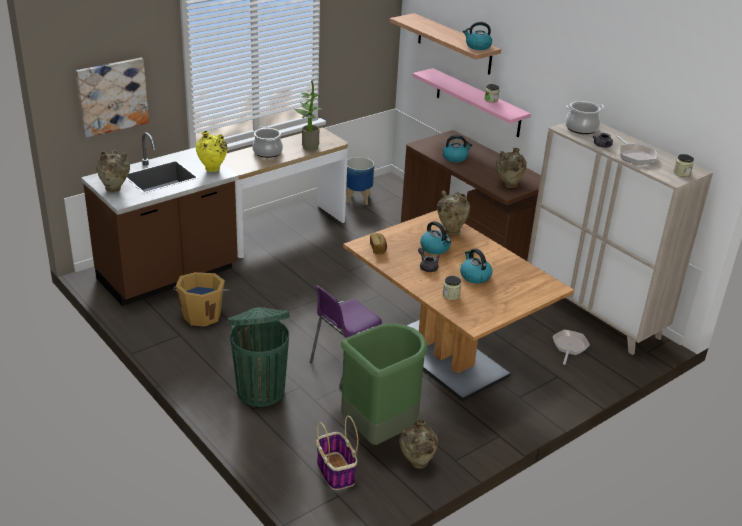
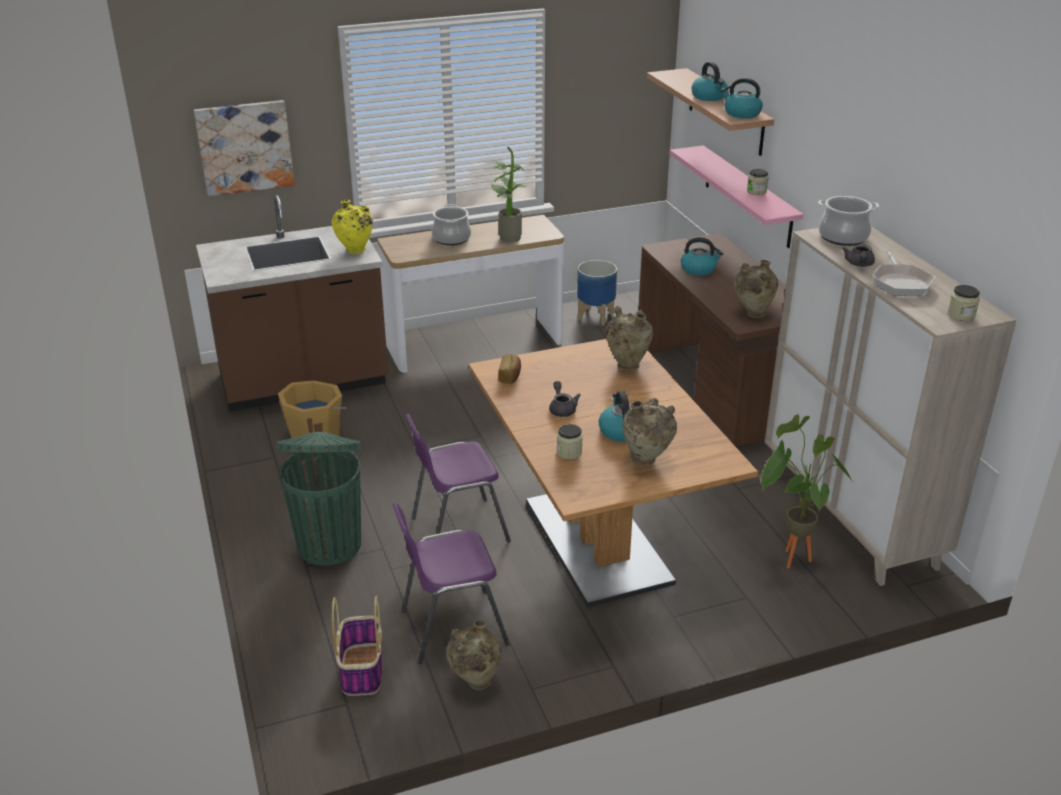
camera: 20 degrees right, 0 degrees up
beige vase [96,150,130,192] -> beige vase moved to [622,398,677,466]
green trash can [341,323,428,445] -> purple chair [392,503,510,664]
kettle [420,221,451,254] -> kettle moved to [691,62,728,101]
frying pan [552,329,590,365] -> potted plant [761,414,852,568]

